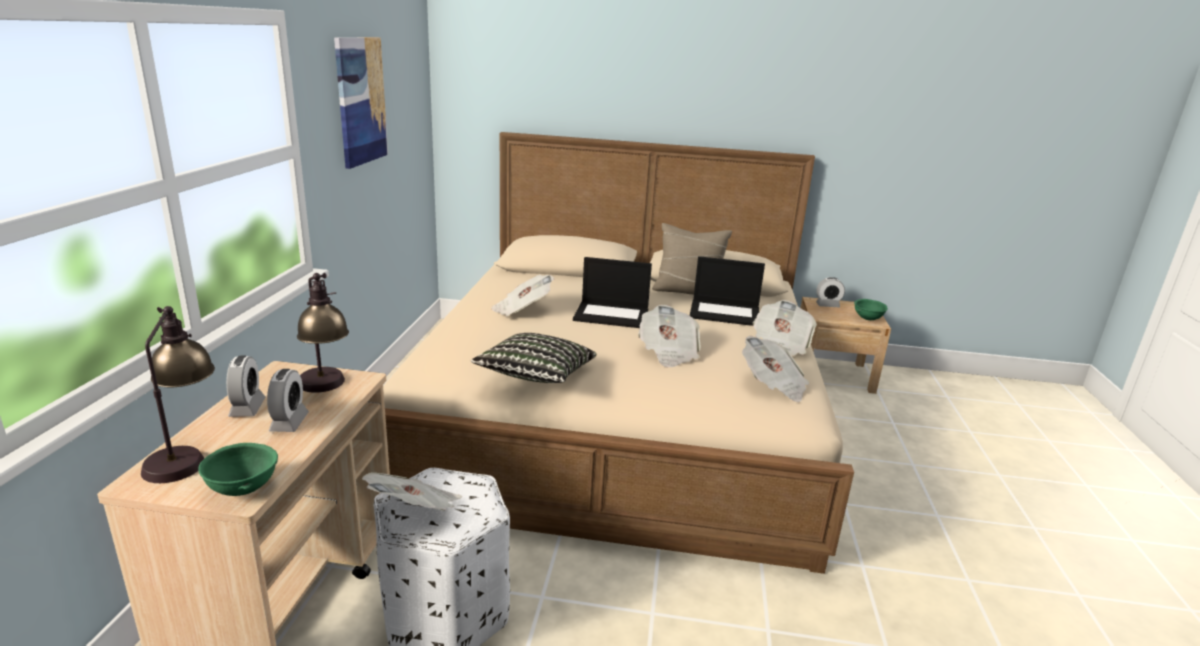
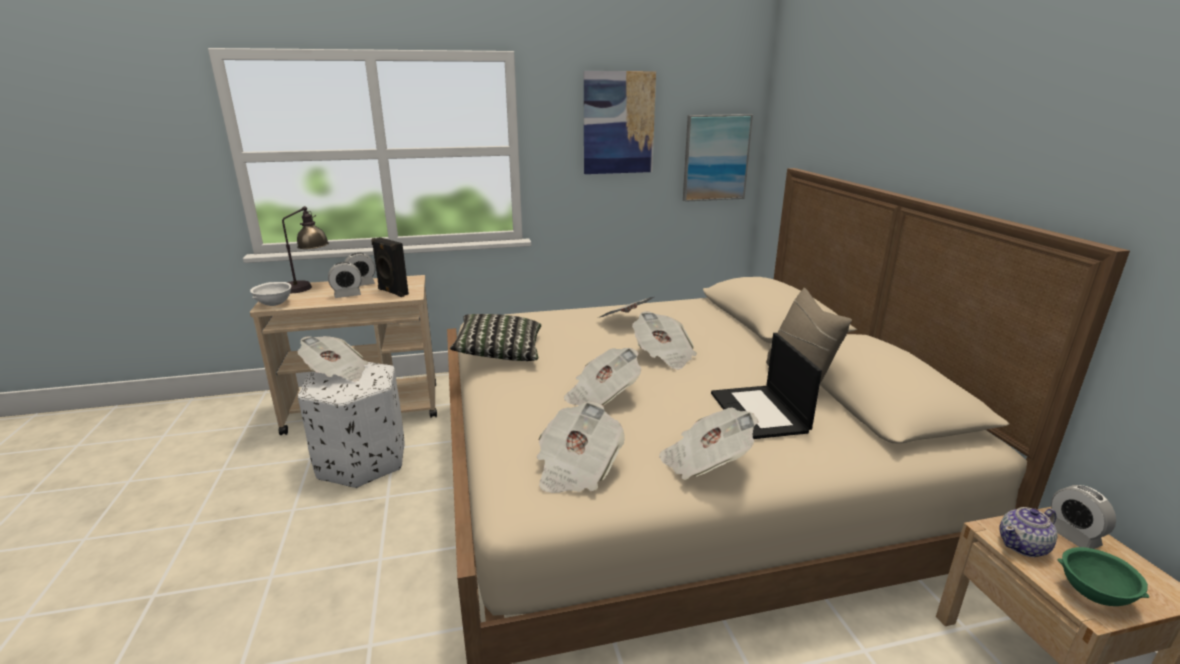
camera: 70 degrees right, 0 degrees up
green bowl [198,443,278,496] -> white bowl [250,282,292,306]
table lamp [297,273,349,393] -> black speaker [371,237,409,297]
laptop [573,257,652,328] -> newspaper [632,311,697,370]
none -> picture [683,114,753,202]
none -> teapot [999,507,1058,557]

